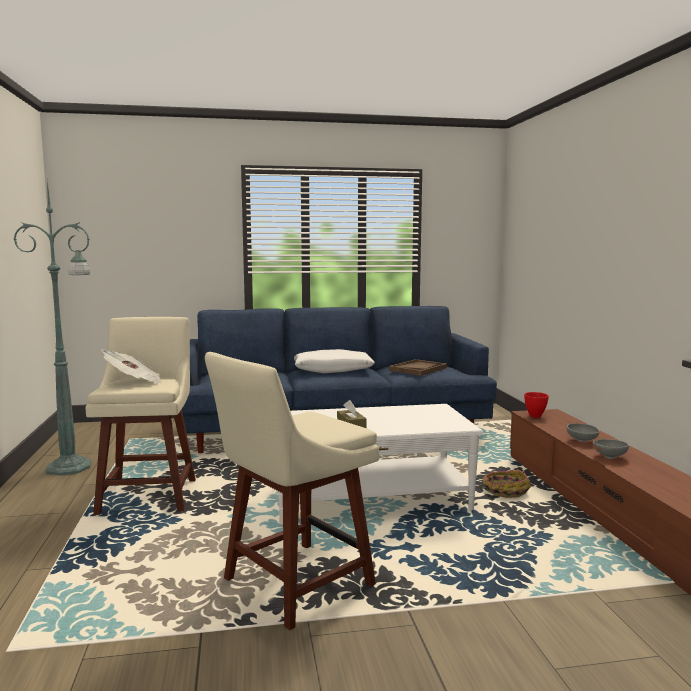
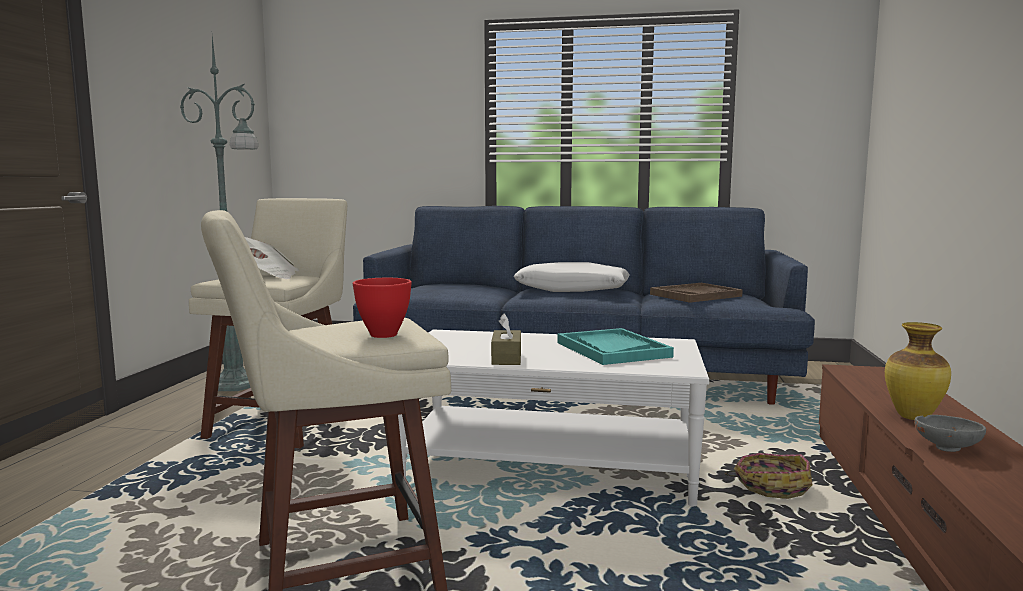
camera: 20 degrees right, 0 degrees up
red bowl [524,392,549,418] -> red bowl moved to [353,278,412,338]
grey bowl [567,423,600,442] -> vase [885,322,951,420]
none -> turquoise tray [557,328,674,365]

